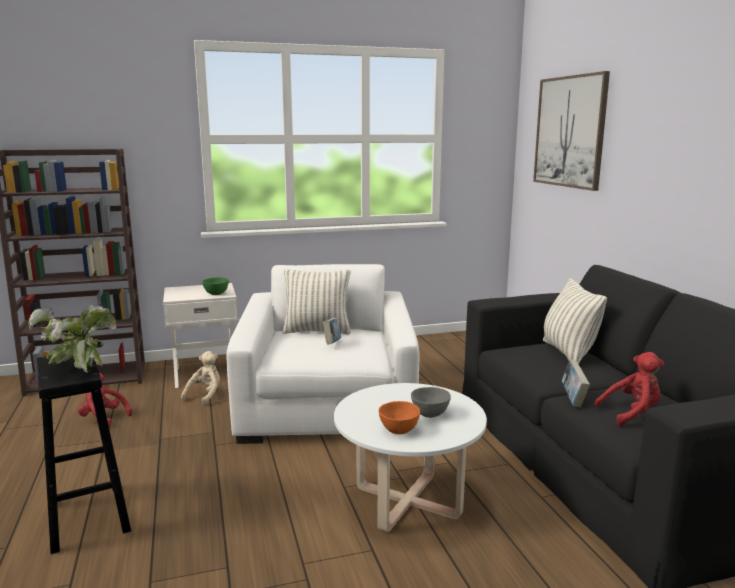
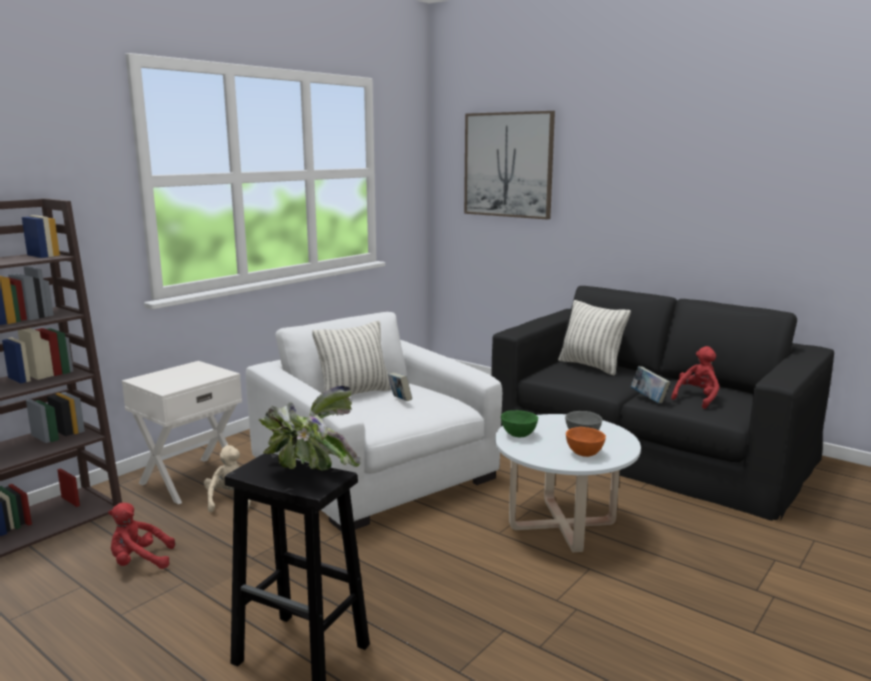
camera: 35 degrees left, 0 degrees up
green bowl [202,277,229,295] -> green bowl moved to [501,410,538,437]

